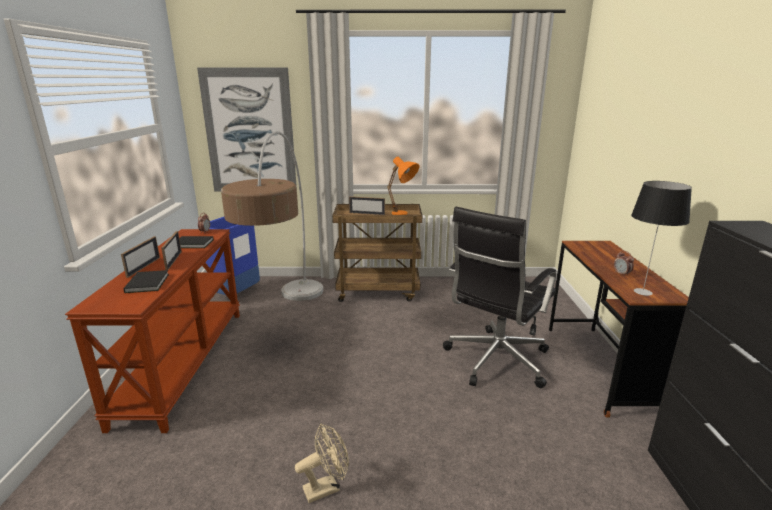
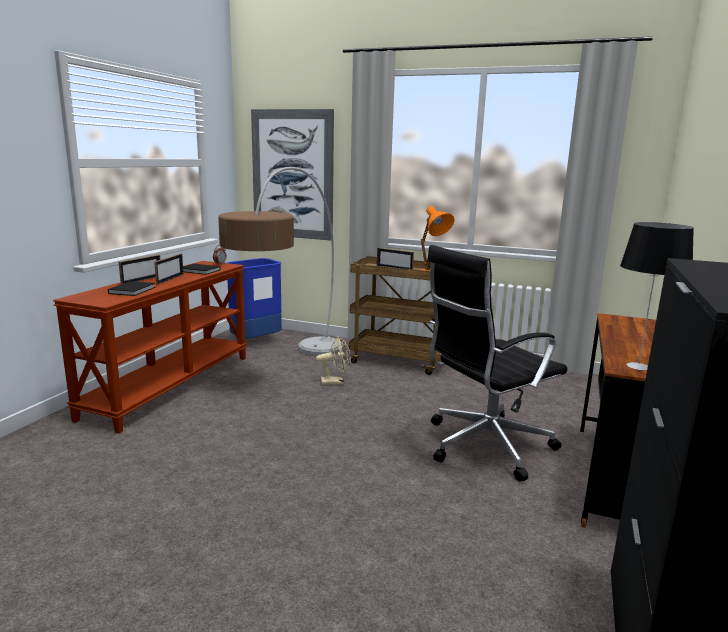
camera: 20 degrees right, 5 degrees down
beige fan [295,424,349,503] -> beige fan moved to [316,336,351,385]
alarm clock [614,251,634,277] -> none

